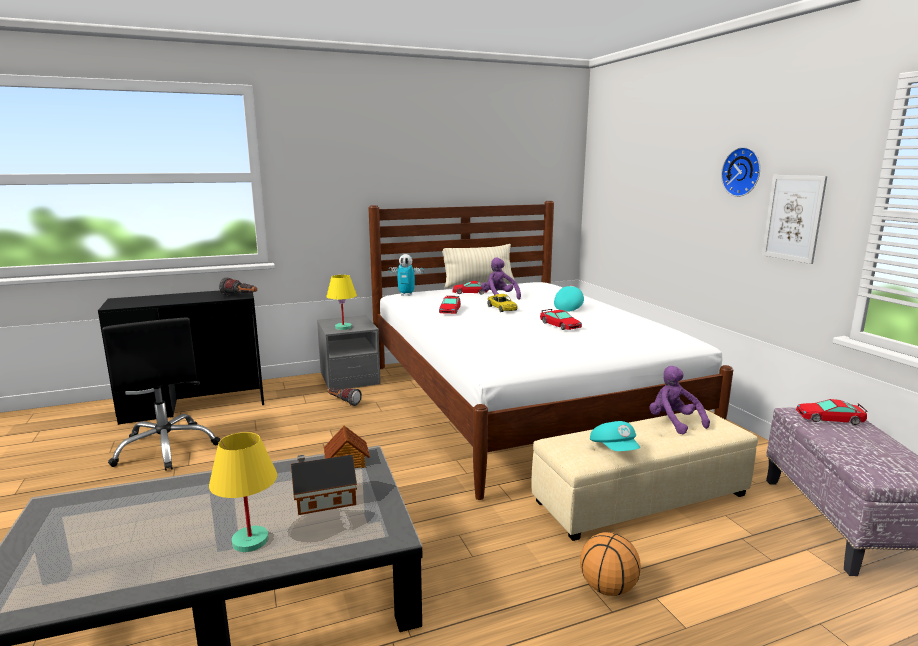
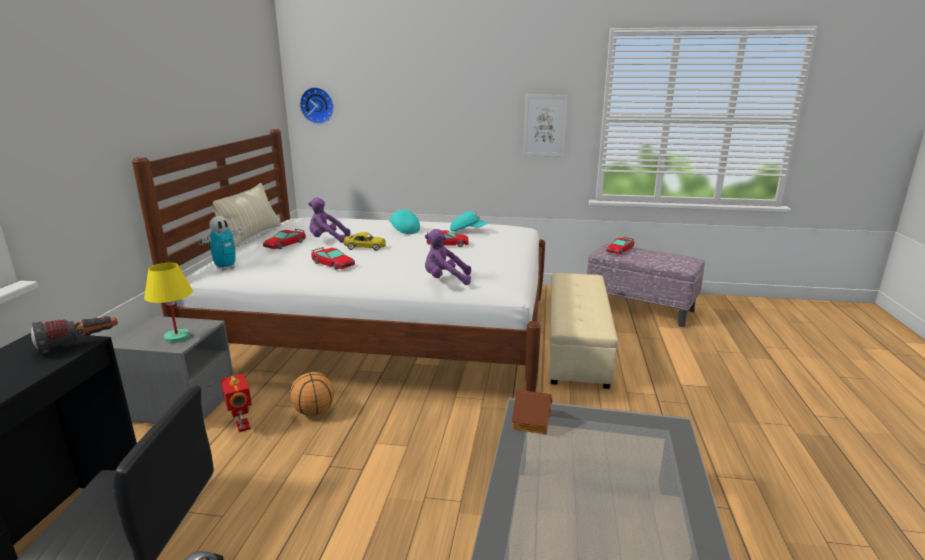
camera: 60 degrees left, 5 degrees up
yellow table lamp [209,432,277,552] -> none
toy house [291,455,357,515] -> none
flashlight [327,388,362,406] -> toy robot [221,374,252,432]
basketball [580,532,641,596] -> basketball moved to [290,372,334,416]
turquoise cap [590,421,640,451] -> turquoise cap moved to [450,211,488,231]
purple plush toy [649,366,710,435] -> purple plush toy moved to [425,229,471,285]
wall clock [721,147,760,197] -> wall clock moved to [300,87,334,124]

